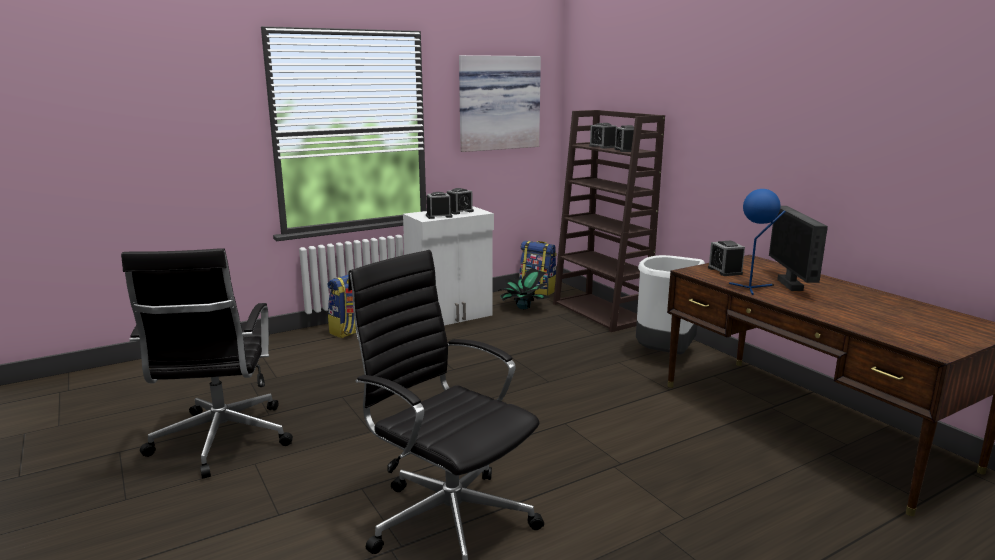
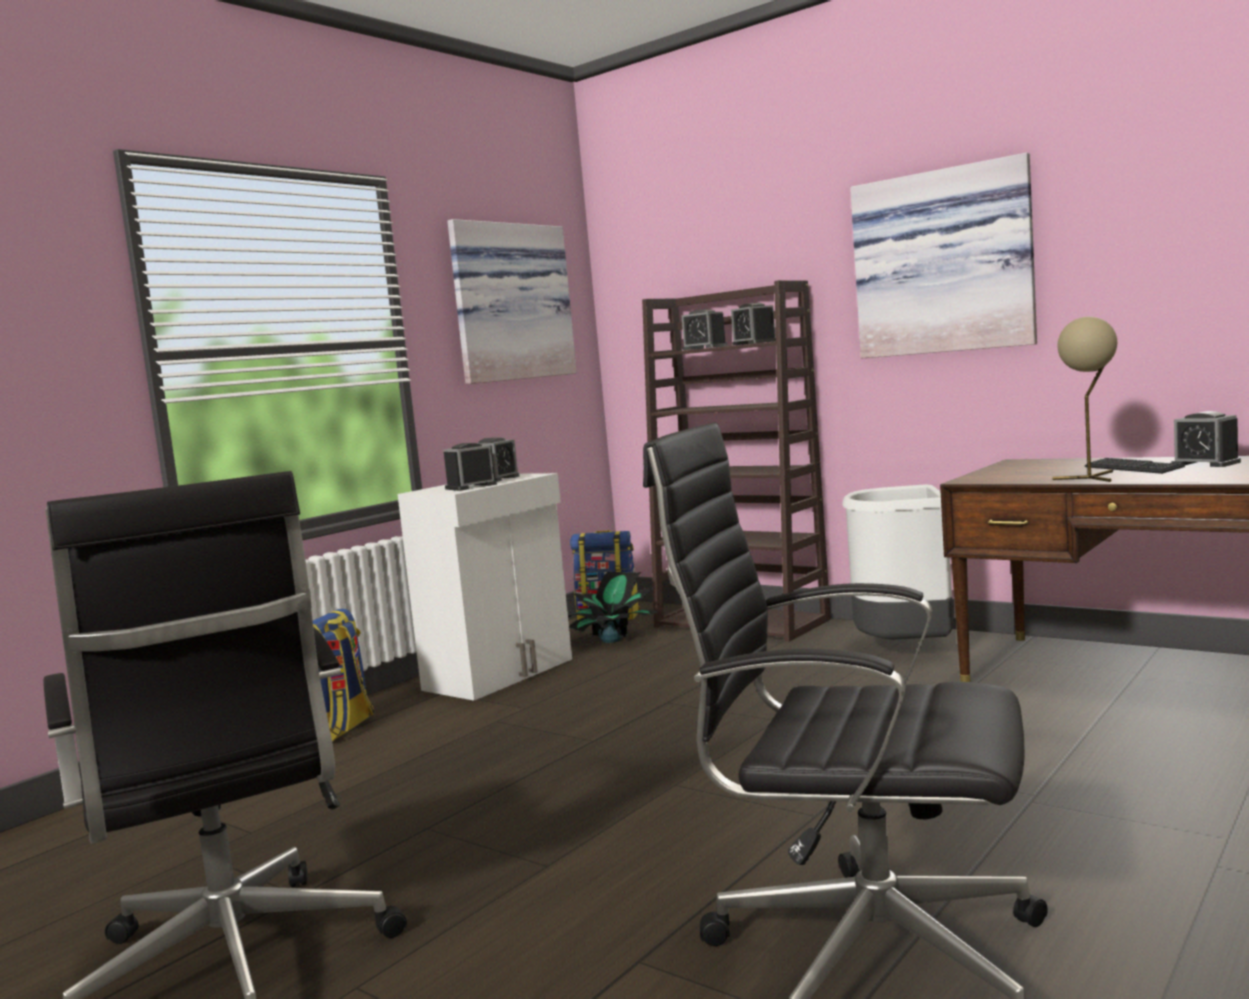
camera: 20 degrees left, 10 degrees down
alarm clock [708,241,745,276] -> alarm clock moved to [1171,411,1241,467]
blue table lamp [729,189,786,295] -> beige table lamp [1053,316,1117,482]
monitor [769,206,828,291] -> keyboard [1085,458,1185,474]
none -> picture [850,153,1037,358]

